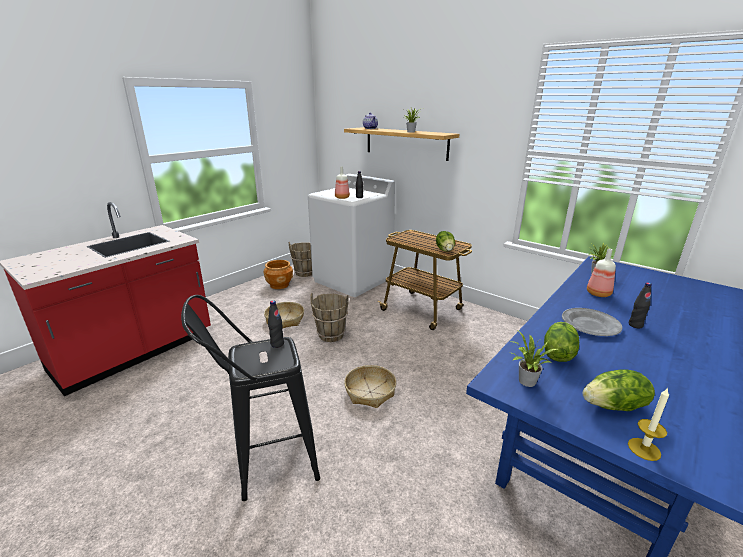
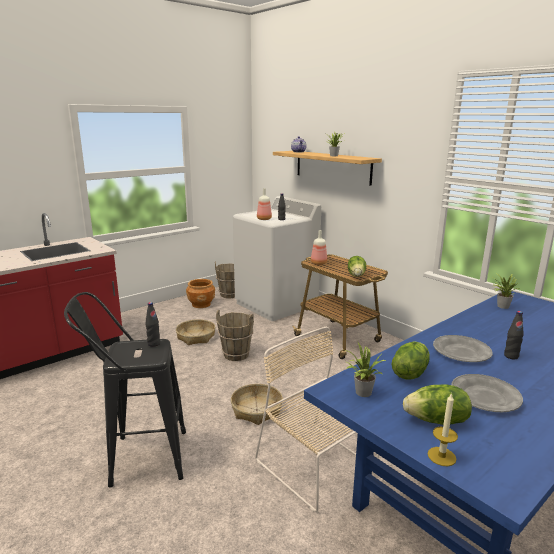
camera: 10 degrees right, 5 degrees down
bottle [587,249,616,297] -> bottle moved to [311,230,327,265]
none -> beige chair [255,326,379,512]
none -> grey plate [451,374,523,412]

